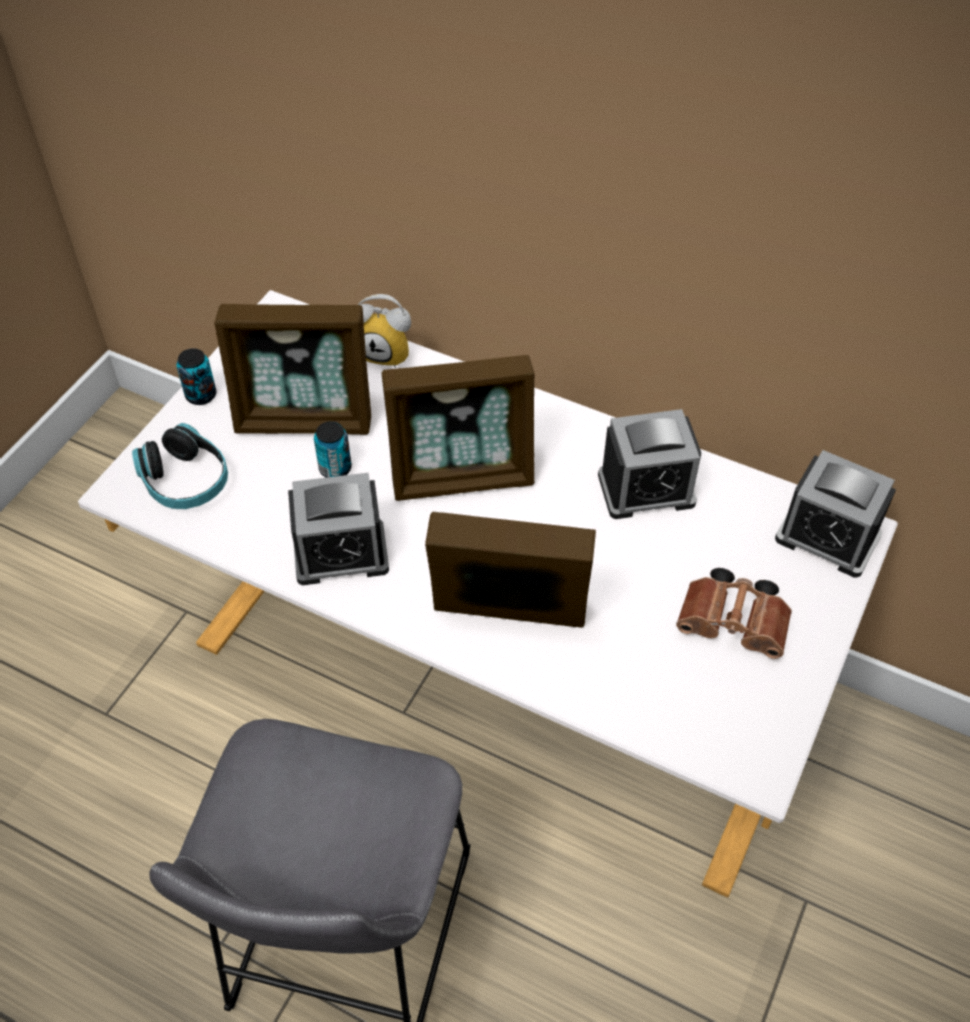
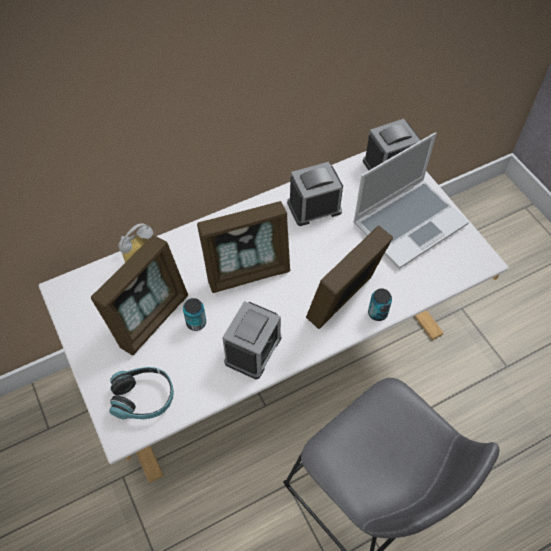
camera: 55 degrees left, 5 degrees up
can [176,348,216,405] -> can moved to [368,288,392,321]
picture frame [382,355,535,501] -> picture frame turned 45 degrees clockwise [197,201,290,293]
alarm clock [598,409,701,519] -> alarm clock turned 135 degrees counterclockwise [287,162,343,226]
brown binoculars [676,568,792,659] -> laptop [353,132,469,269]

